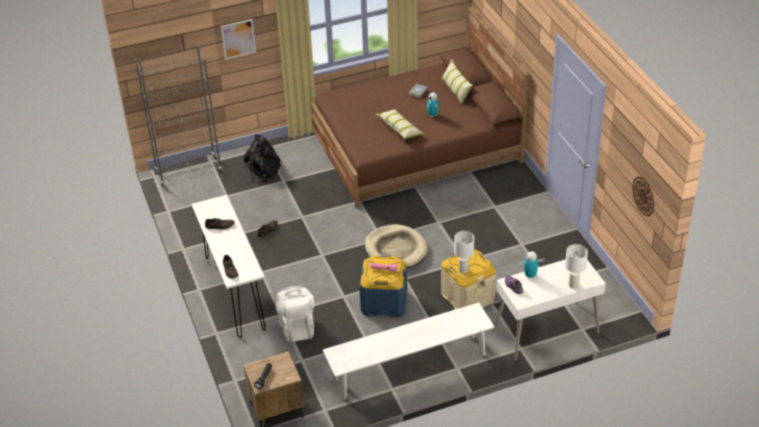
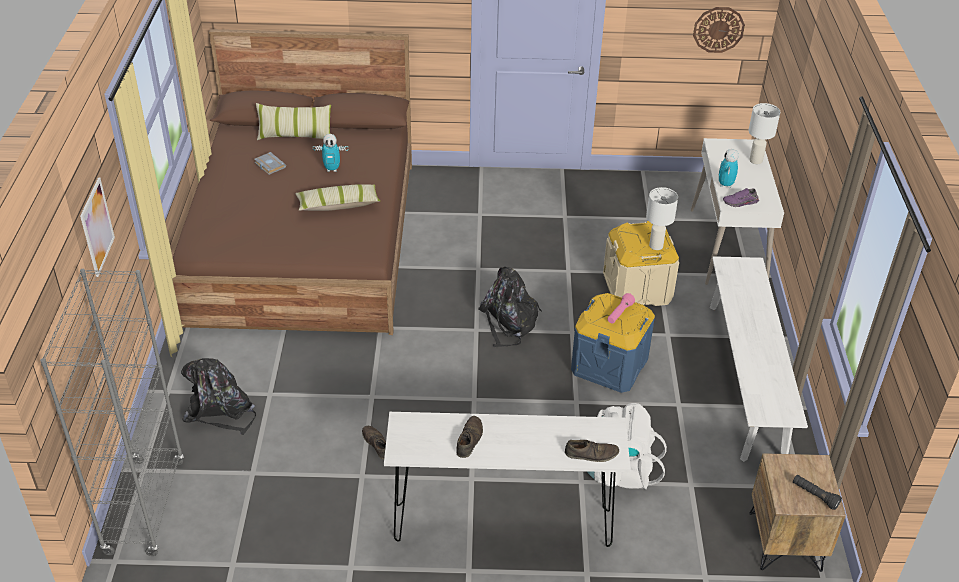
camera: 70 degrees left, 0 degrees up
beige dog bed [365,224,428,268] -> black backpack [478,267,542,347]

